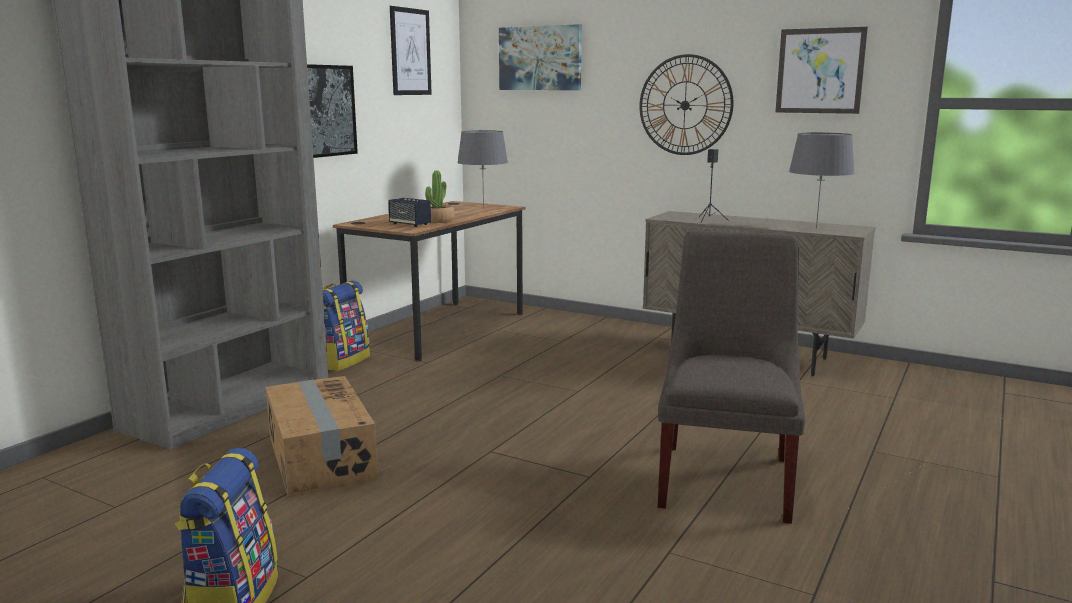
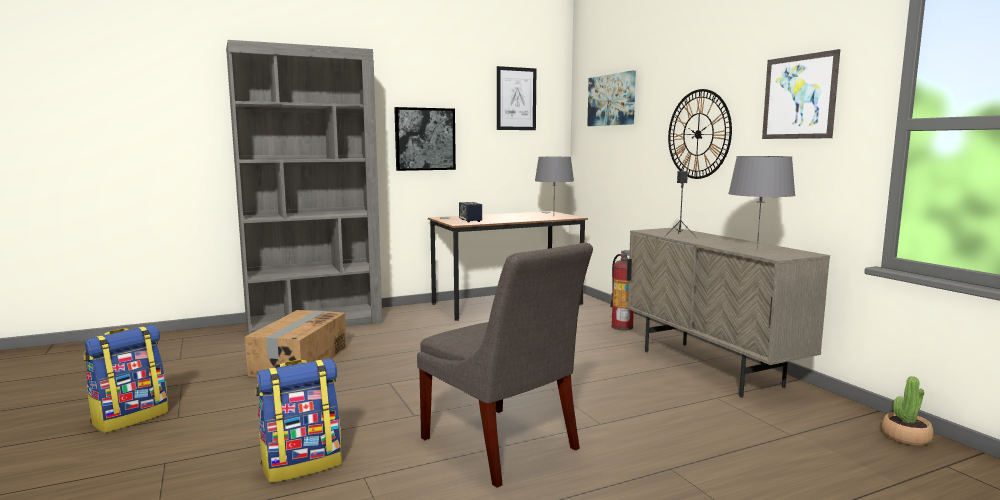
camera: 35 degrees right, 5 degrees down
backpack [323,281,370,371] -> backpack moved to [256,358,342,483]
potted plant [425,171,455,223] -> potted plant moved to [882,376,934,446]
grey chair [658,230,805,524] -> grey chair turned 90 degrees clockwise [417,243,593,488]
none -> fire extinguisher [610,250,634,330]

